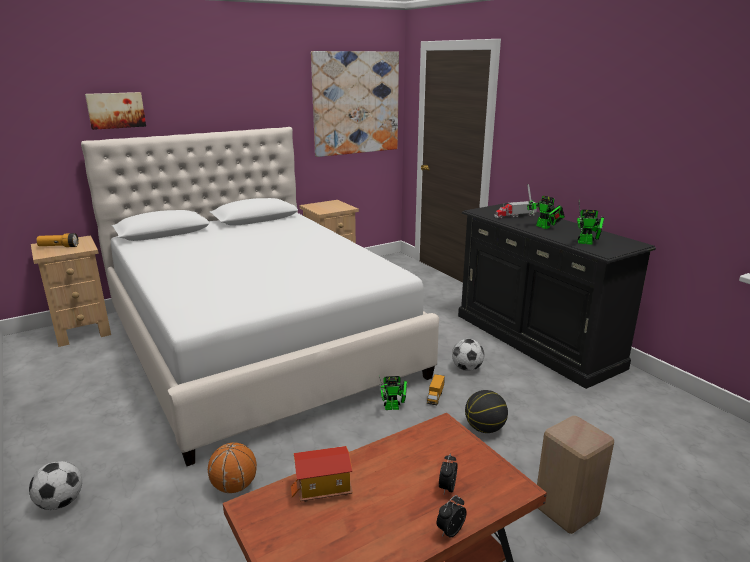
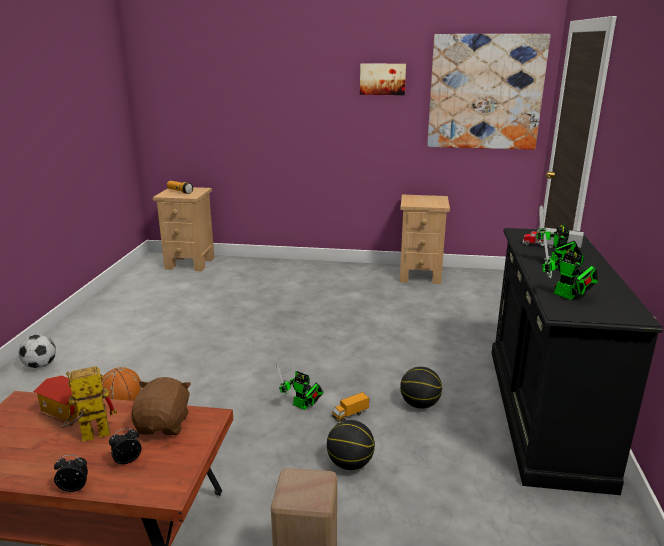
camera: 40 degrees right, 0 degrees up
white bed [81,127,439,466] -> none
picture [85,92,146,130] -> picture moved to [360,63,406,95]
football [452,339,484,371] -> basketball [400,367,442,409]
none -> toy robot [62,366,117,442]
none -> brown plush toy [132,377,191,435]

